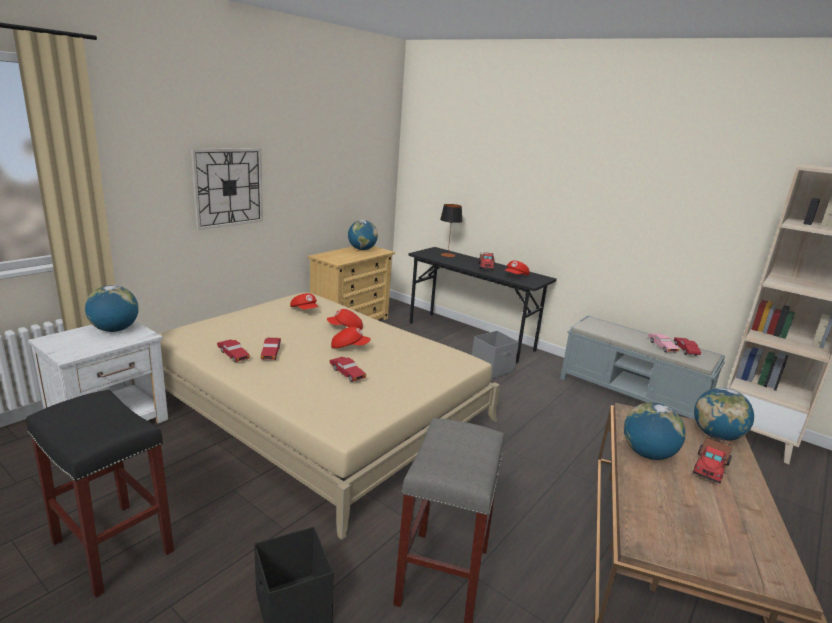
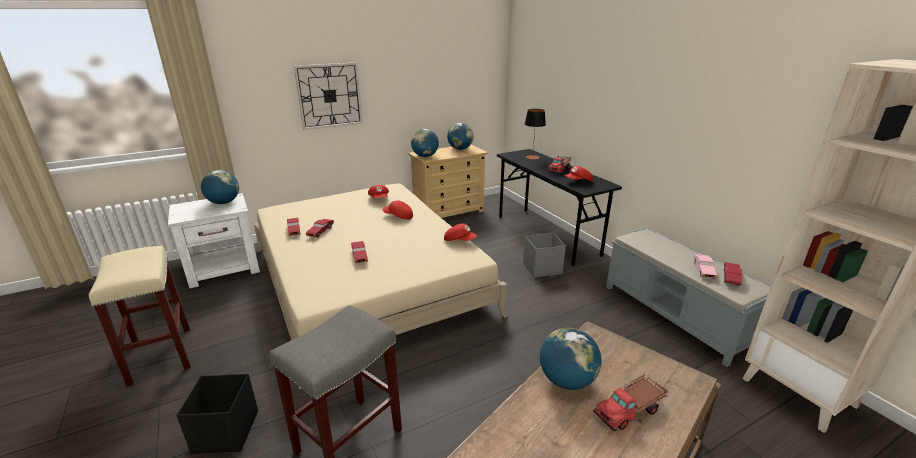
camera: 25 degrees right, 5 degrees up
black stool [26,389,174,598] -> beige stool [89,246,191,387]
red cap [331,327,371,348] -> red cap moved to [444,223,477,241]
globe [694,388,754,441] -> globe moved to [411,129,439,157]

